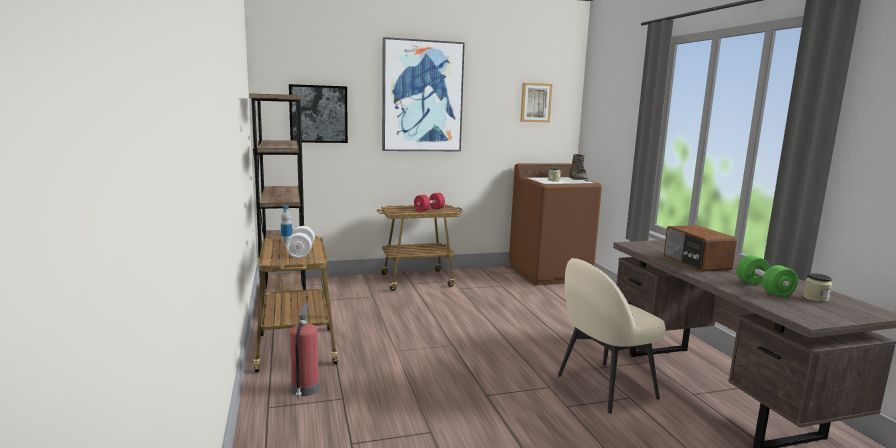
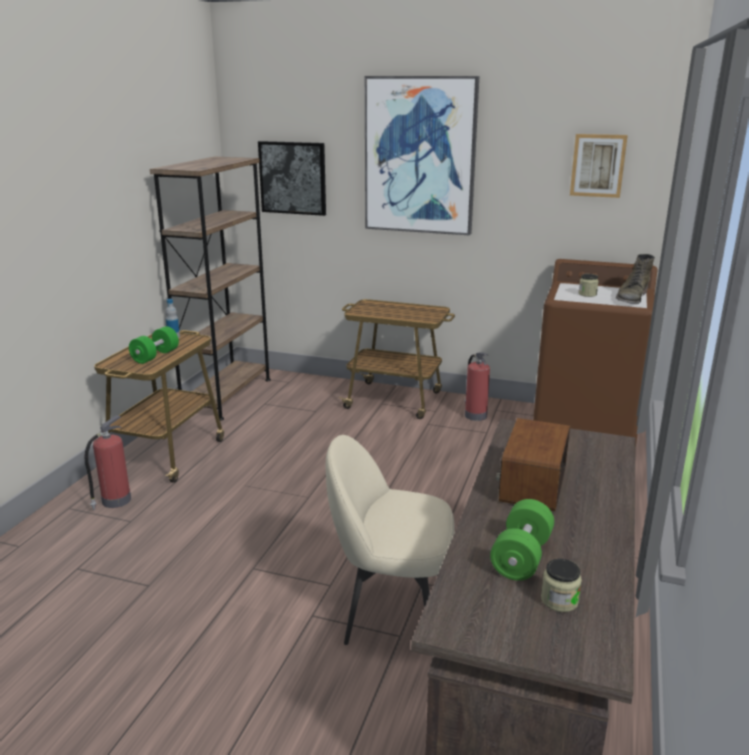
camera: 35 degrees right, 10 degrees up
white dumbbell [286,226,315,258] -> green dumbbell [129,326,179,364]
red dumbbell [414,193,445,212] -> none
none -> fire extinguisher [464,352,490,421]

